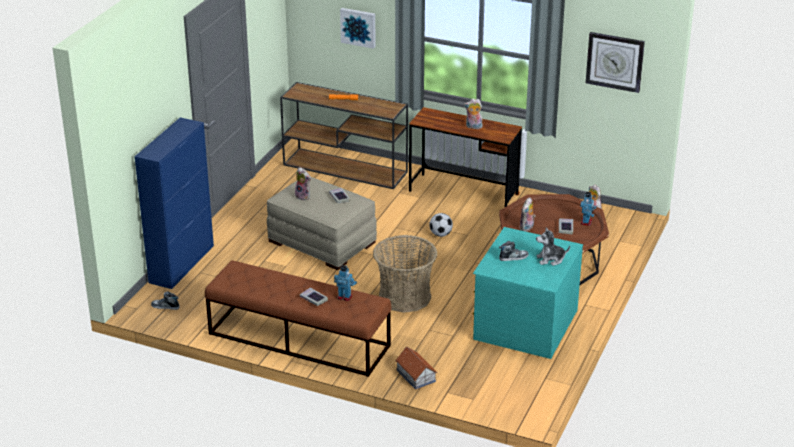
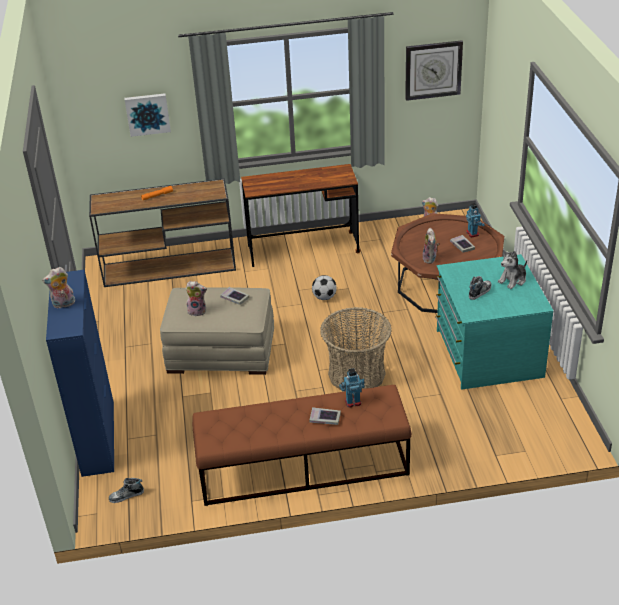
camera: 30 degrees left, 5 degrees up
toy house [395,347,437,389] -> none
plush toy [464,99,483,129] -> plush toy moved to [42,267,75,308]

